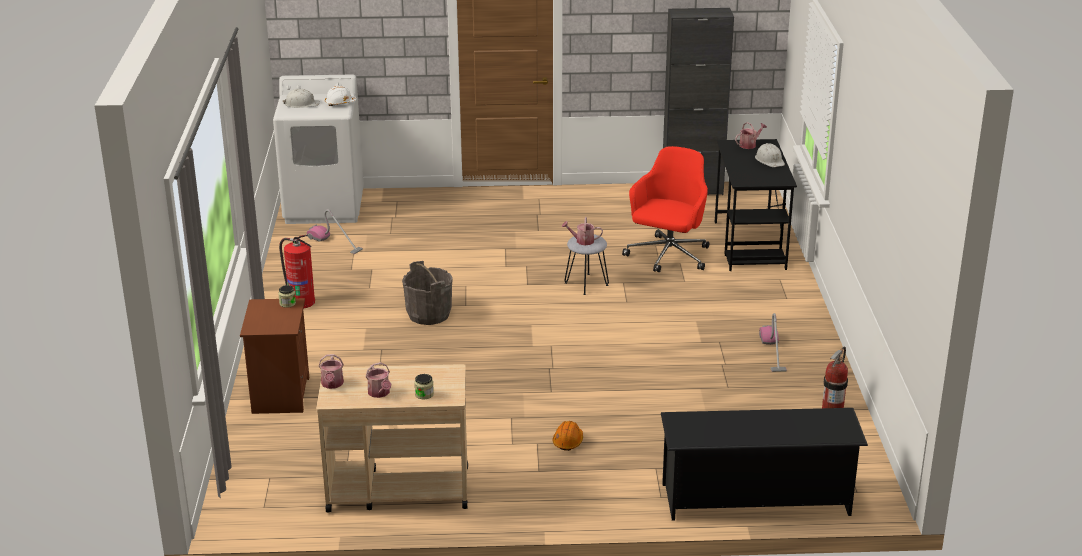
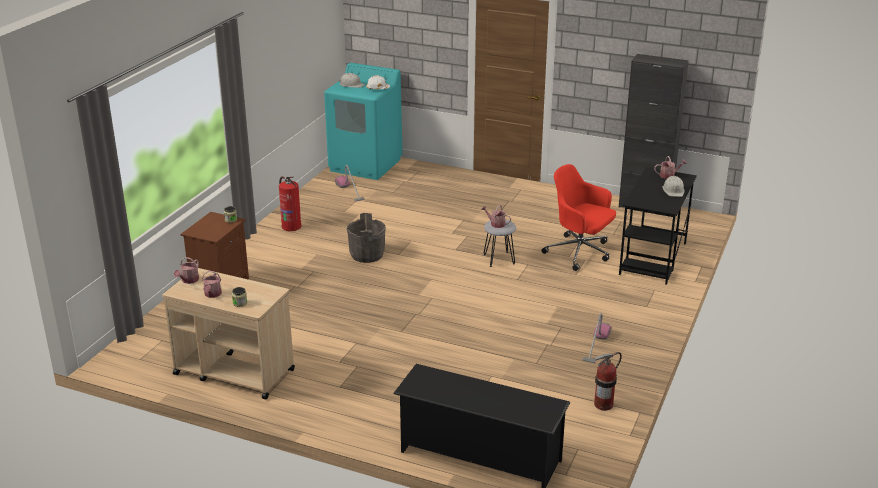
camera: 25 degrees right, 0 degrees up
white washing machine [273,74,364,224] -> turquoise washing machine [324,63,403,180]
orange hard hat [553,421,583,451] -> none
red office chair [622,146,709,272] -> red office chair turned 105 degrees counterclockwise [542,164,616,271]

